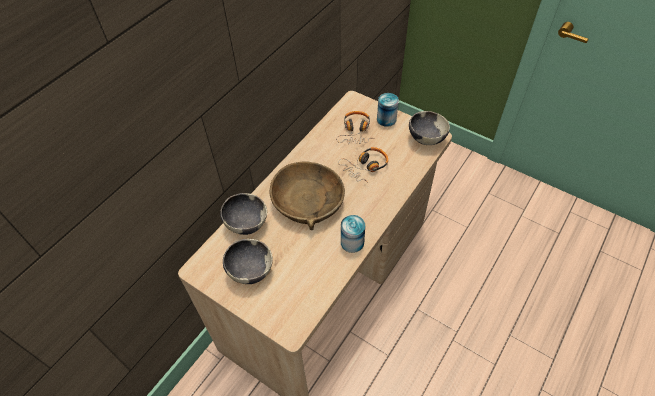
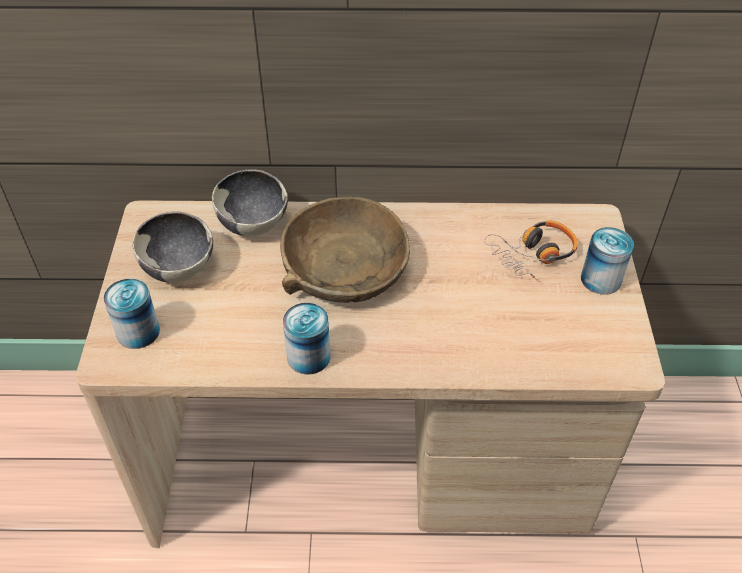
camera: 55 degrees right, 5 degrees down
headphones [338,147,388,183] -> none
bowl [409,111,450,145] -> none
none -> can [104,279,160,349]

